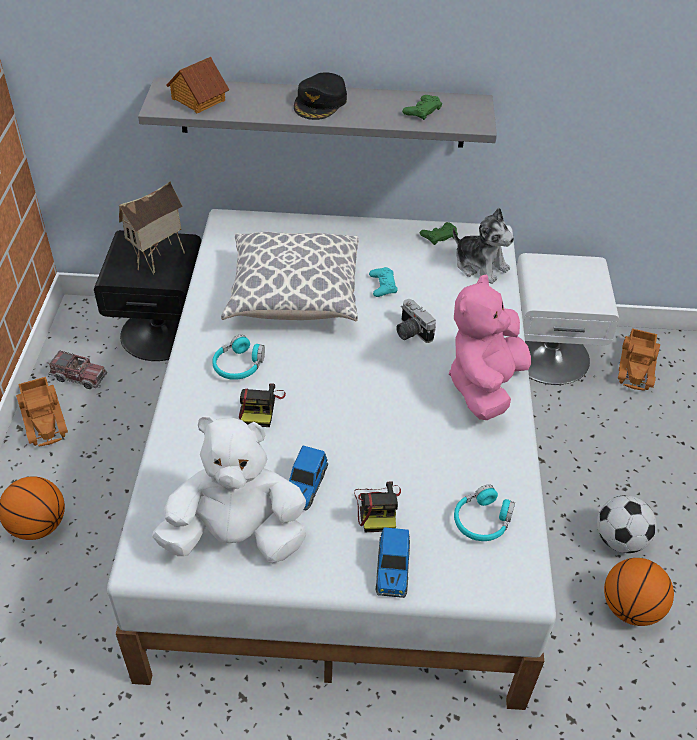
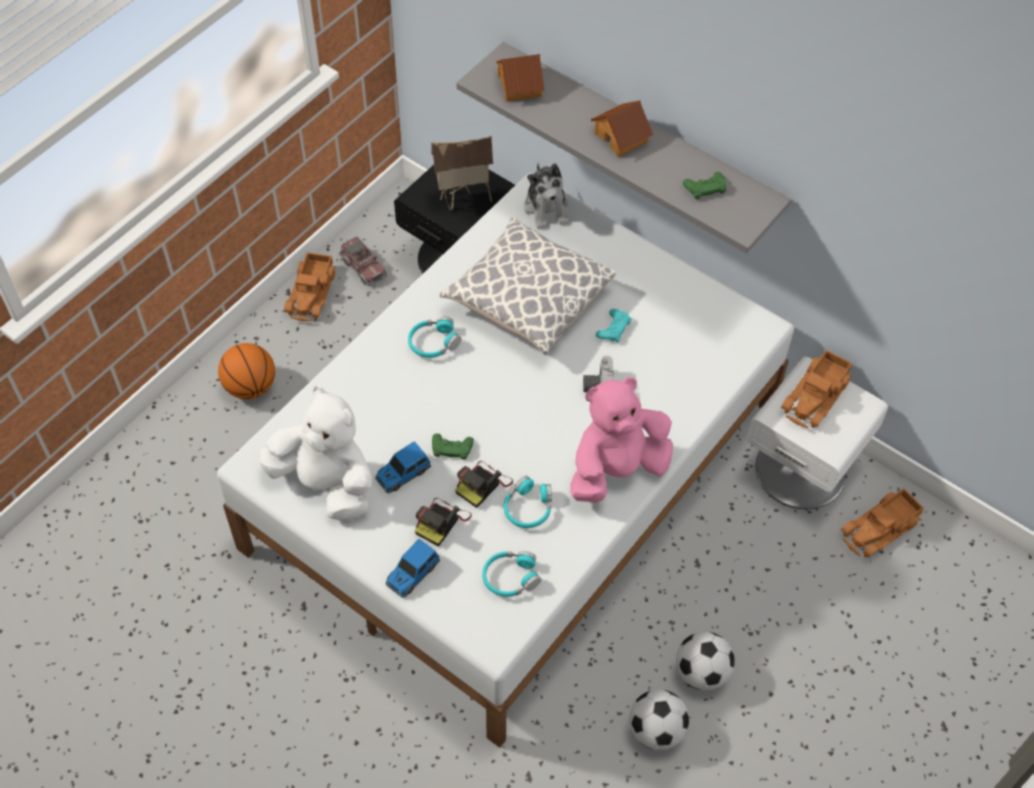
camera: 35 degrees right, 10 degrees up
camera [239,383,286,427] -> camera moved to [455,461,513,508]
black cap [294,72,347,120] -> toy house [591,100,653,157]
green game controller [420,222,458,245] -> green game controller moved to [432,433,474,460]
plush toy [453,208,514,284] -> plush toy moved to [524,163,569,229]
basketball [604,558,674,626] -> football [629,689,689,750]
none -> turquoise headphones [504,476,552,528]
none -> toy truck [781,350,852,428]

